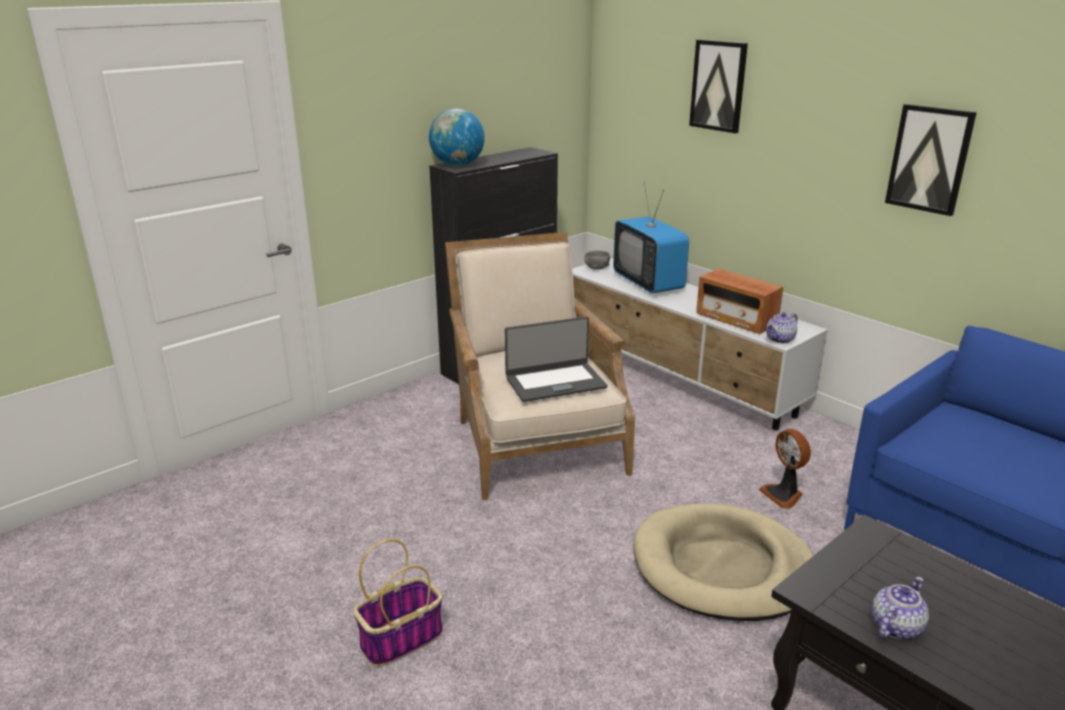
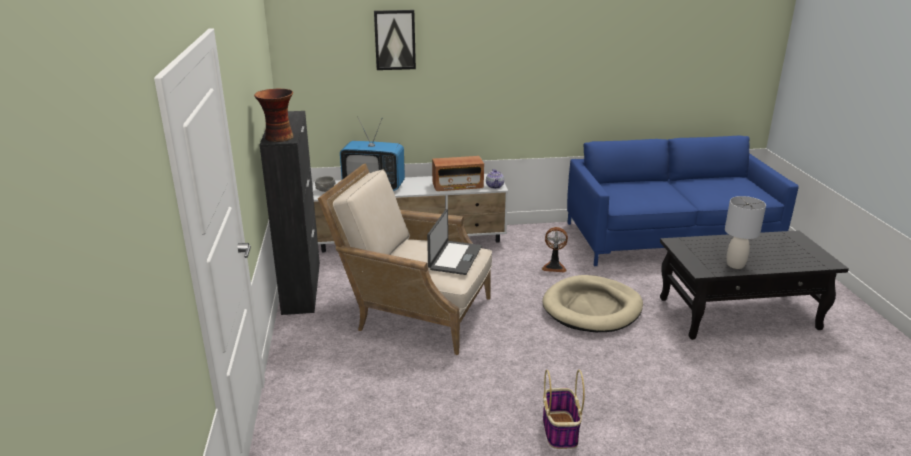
camera: 55 degrees left, 0 degrees up
globe [429,109,485,166] -> vase [254,89,294,142]
teapot [872,577,929,639] -> grey table lamp [725,196,766,269]
picture [885,104,977,216] -> none

